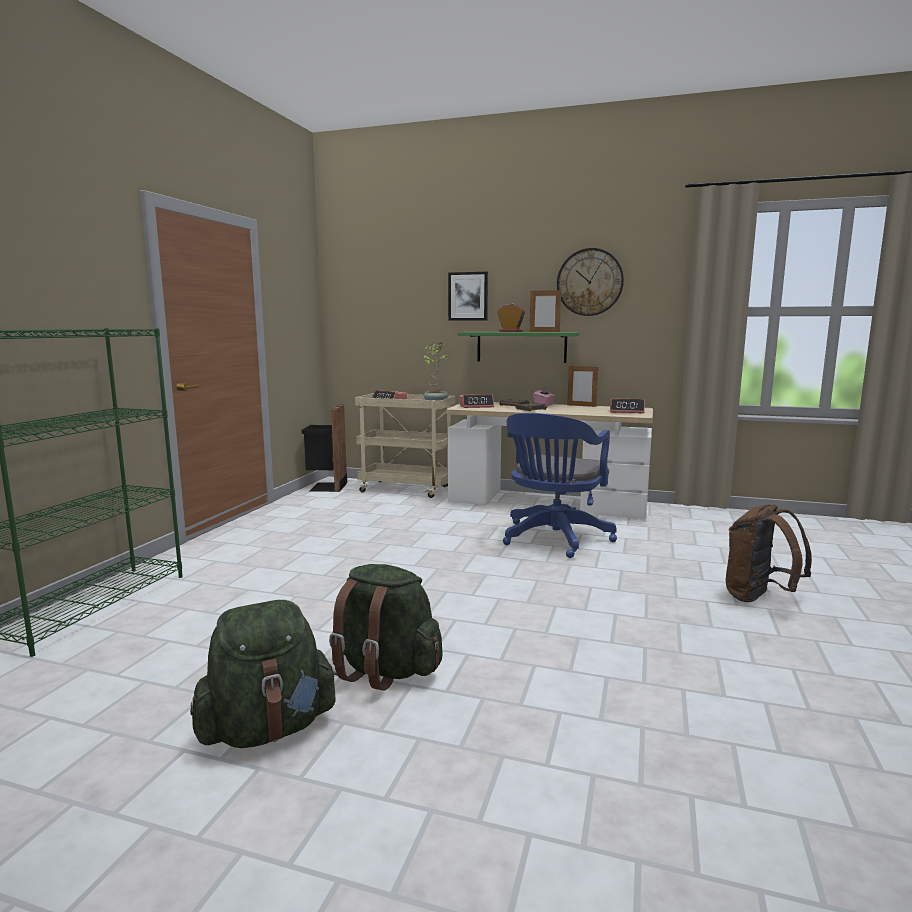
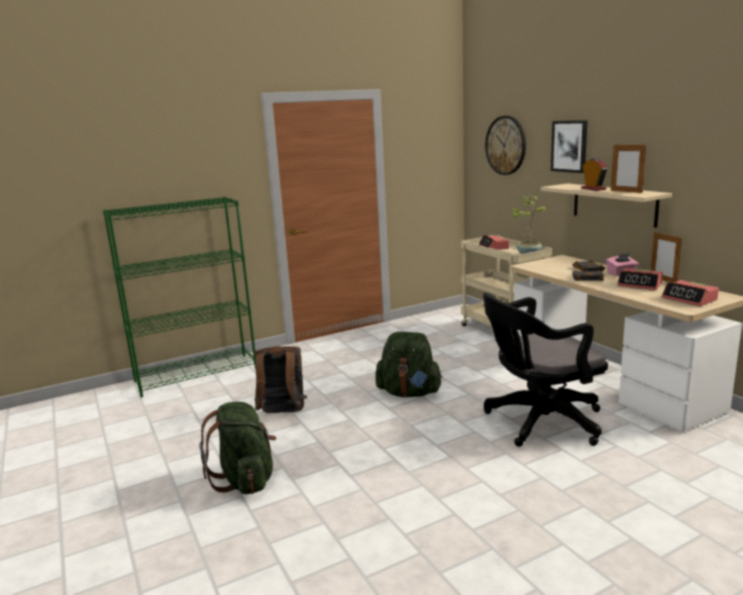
camera: 45 degrees right, 5 degrees up
green backpack [190,600,338,748] -> green backpack moved to [375,332,443,397]
black trash can [301,405,347,492] -> none
green shelf [457,332,579,363] -> beige shelf [541,183,672,228]
alarm clock [460,394,494,408] -> alarm clock moved to [617,268,663,290]
blue office chair [503,413,617,558] -> black office chair [483,292,608,447]
wall clock [557,248,624,316] -> wall clock moved to [485,116,526,175]
brown backpack [726,504,812,602] -> brown backpack moved to [254,346,307,413]

